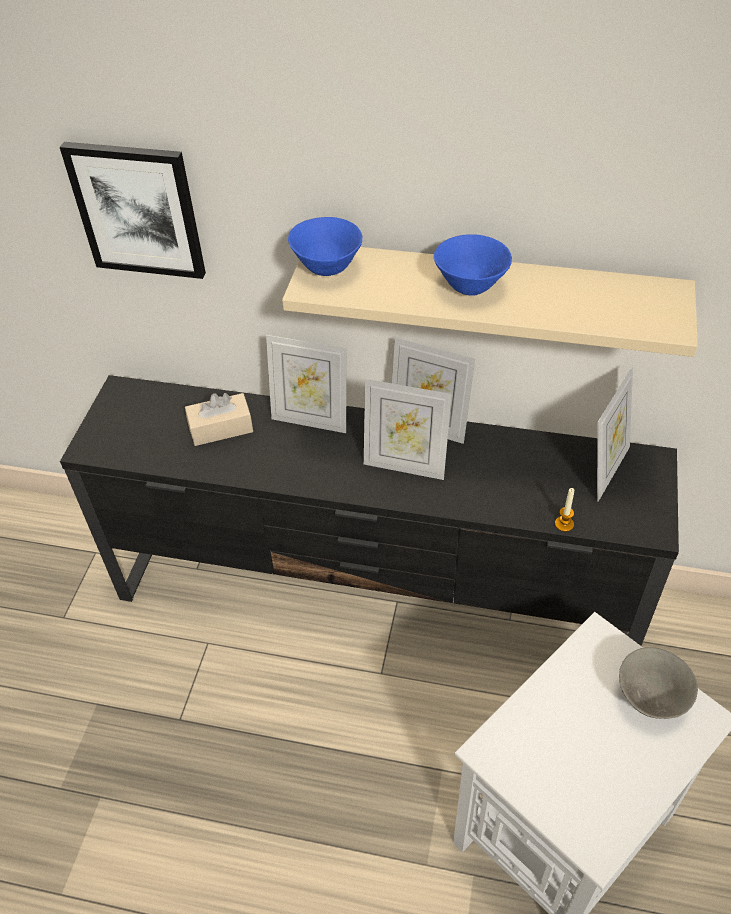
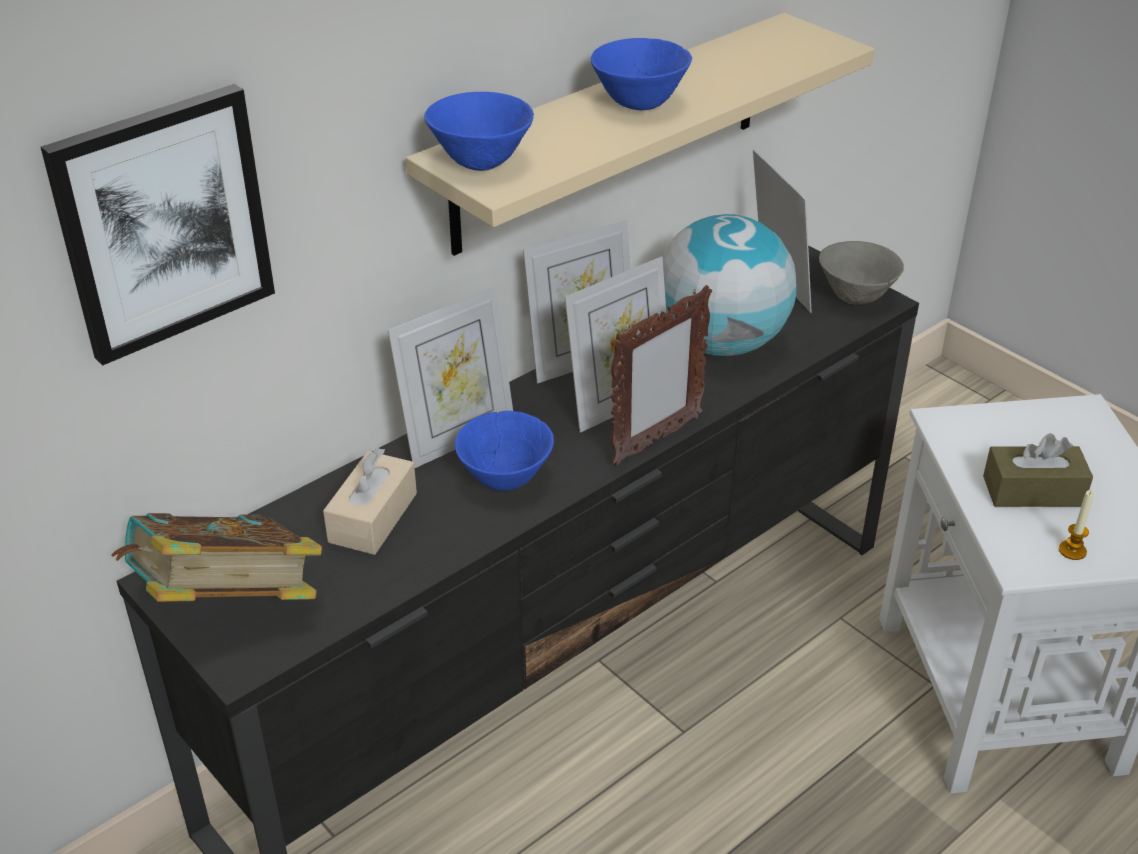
camera: 55 degrees left, 10 degrees down
candle [555,488,575,532] -> candle moved to [1059,490,1094,560]
grey bowl [619,647,698,719] -> grey bowl moved to [819,241,904,305]
none -> book [111,513,322,602]
none -> blue bowl [455,411,554,491]
none -> picture frame [611,285,712,466]
none -> globe [662,214,796,356]
none -> brown tissue box [983,433,1093,507]

